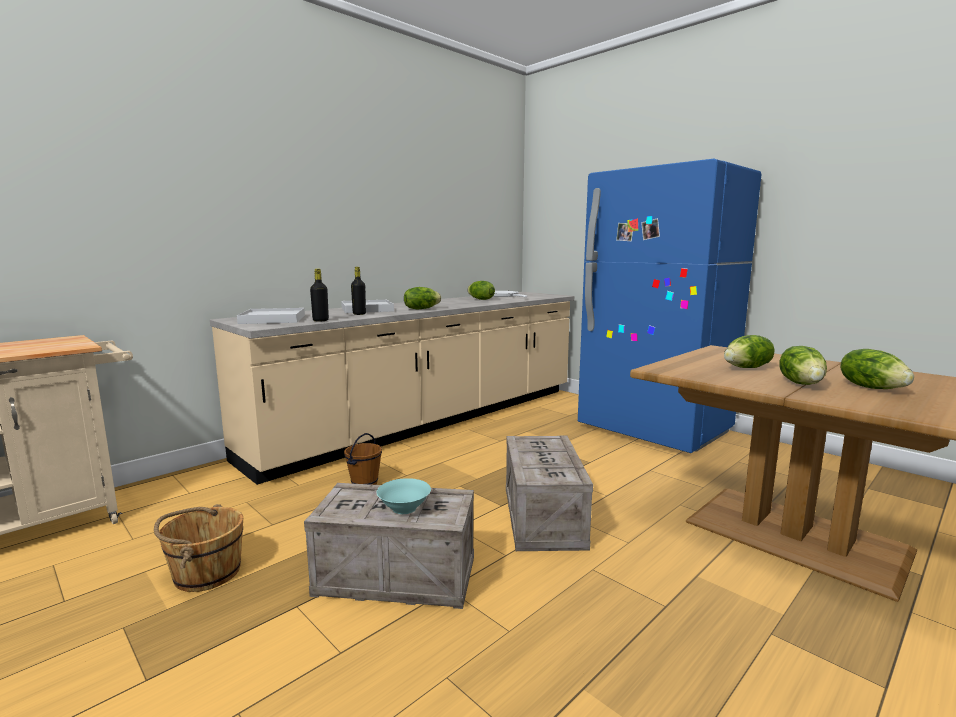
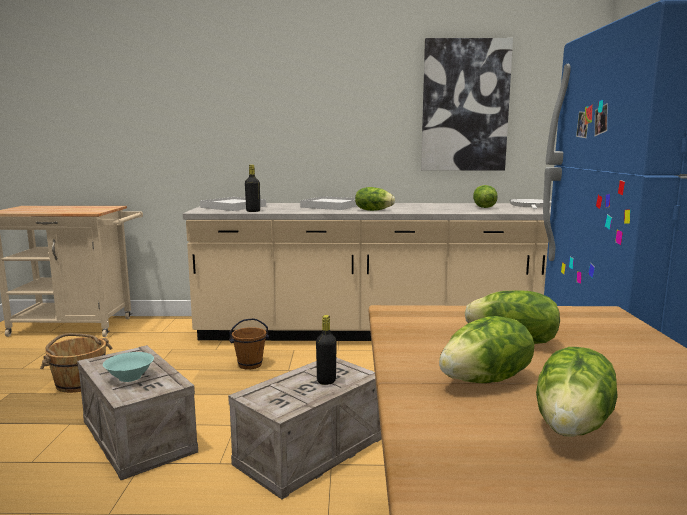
camera: 45 degrees right, 0 degrees up
black bottle [351,267,366,315] -> black bottle moved to [316,315,337,385]
none -> picture [421,38,513,170]

